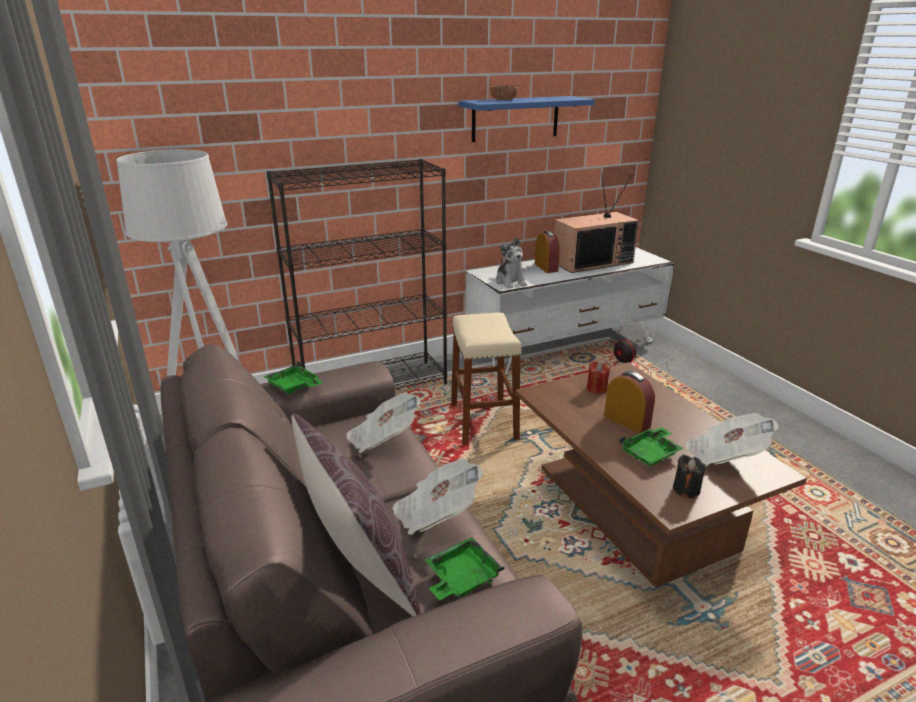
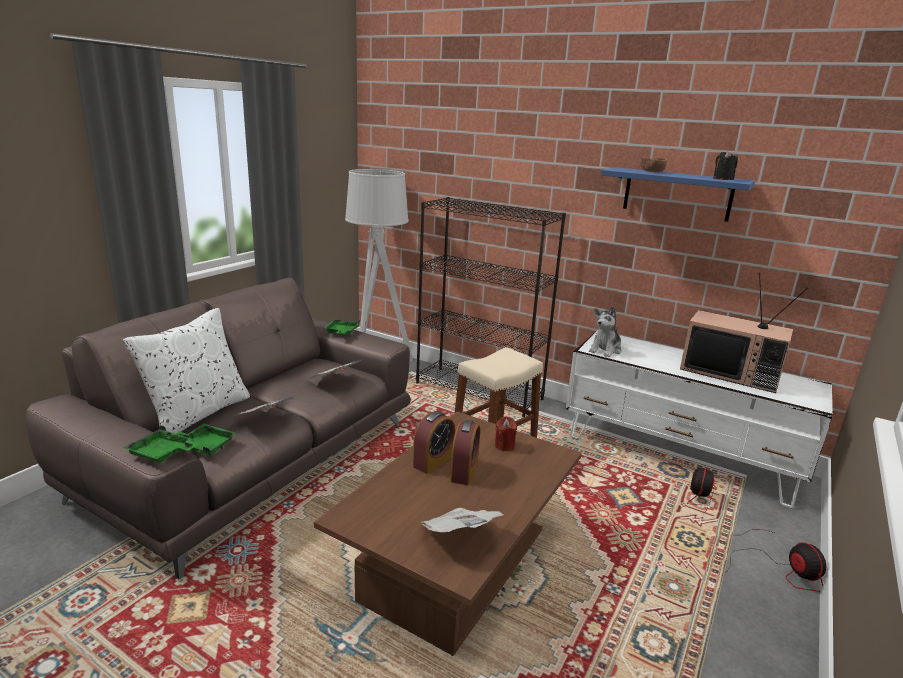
camera: 55 degrees right, 5 degrees down
brown pillow [291,413,421,616] -> white pillow [123,308,250,434]
alarm clock [535,231,560,273] -> alarm clock moved to [413,411,455,474]
green tray [619,427,684,466] -> green tray moved to [123,425,198,463]
black candle [673,454,705,498] -> black candle moved to [713,151,738,180]
none -> fan [726,542,826,592]

